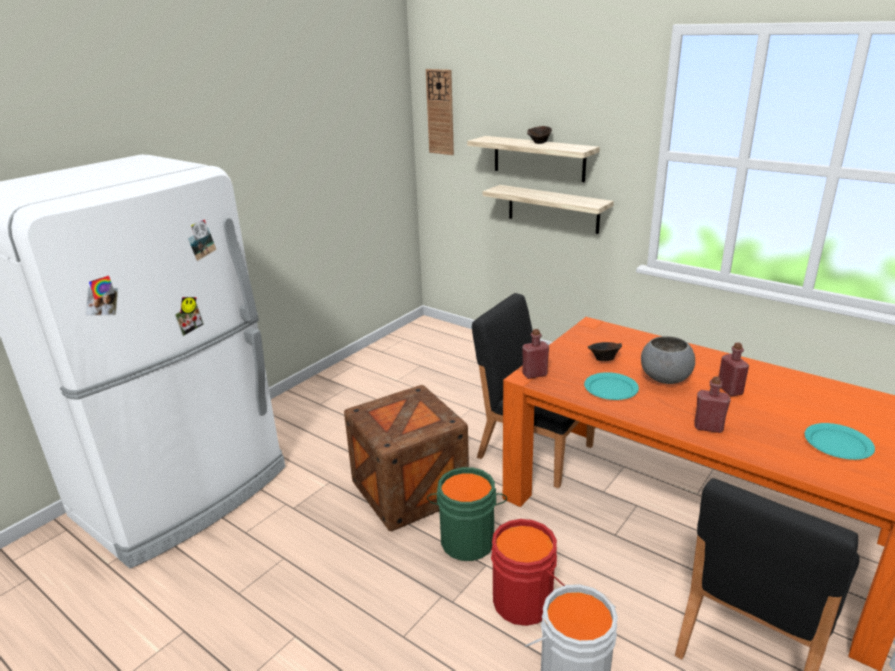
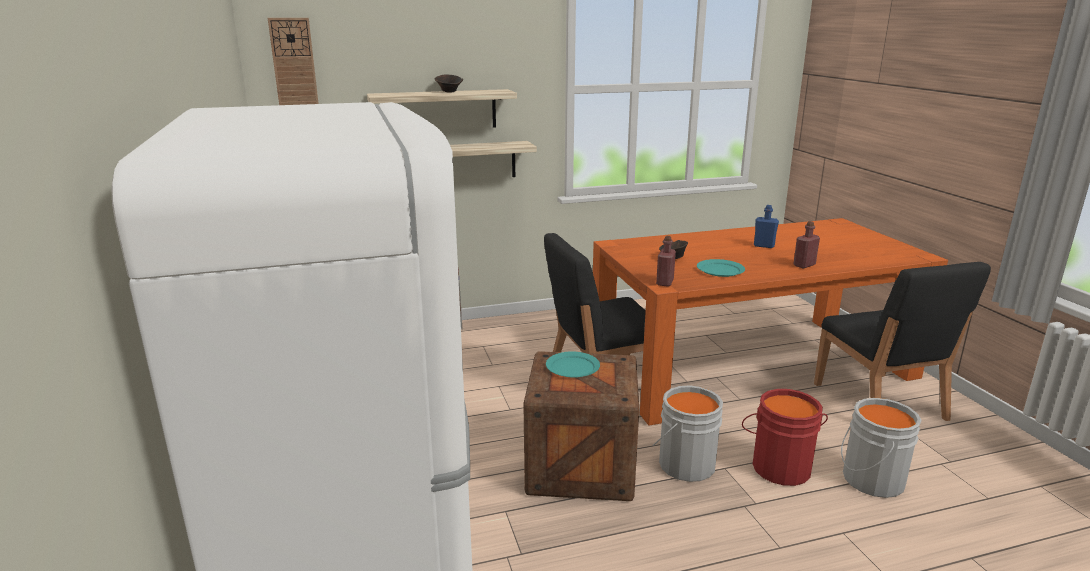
camera: 55 degrees left, 5 degrees down
green bucket [427,467,507,561] -> grey bucket [652,385,723,482]
grey bowl [641,336,695,384] -> none
red bottle [719,342,749,396] -> blue bottle [754,205,779,248]
turquoise plate [805,423,875,460] -> turquoise plate moved to [546,351,600,377]

